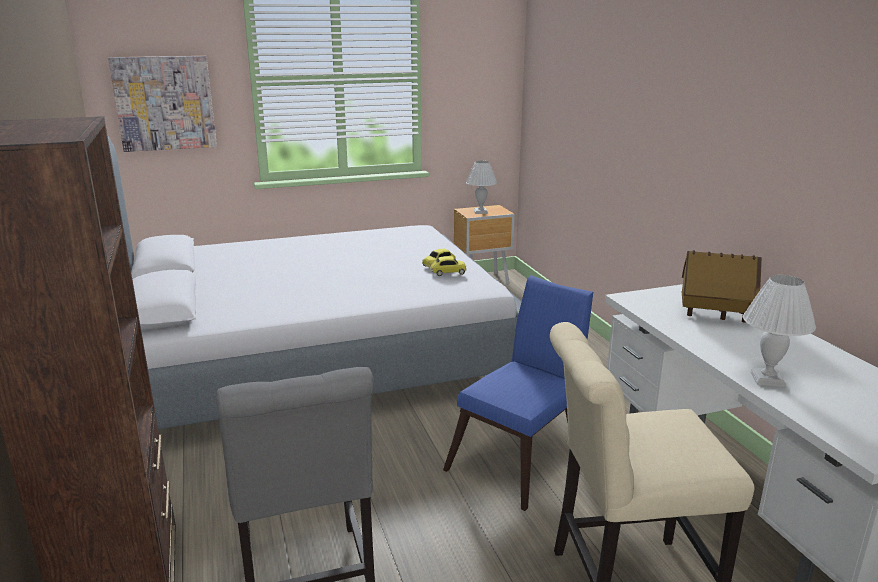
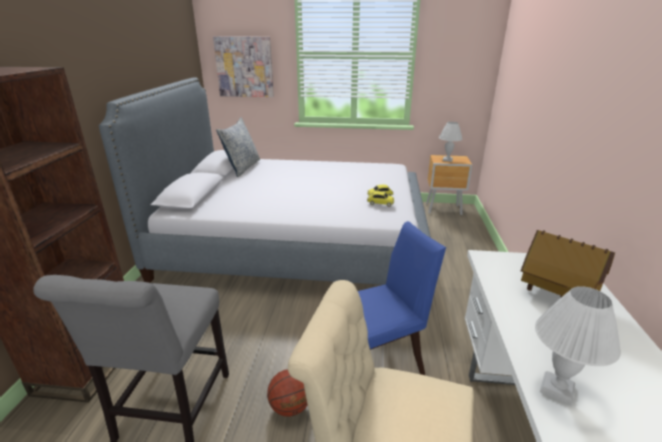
camera: 25 degrees right, 5 degrees up
none -> pillow [216,117,260,177]
none -> basketball [267,369,307,417]

